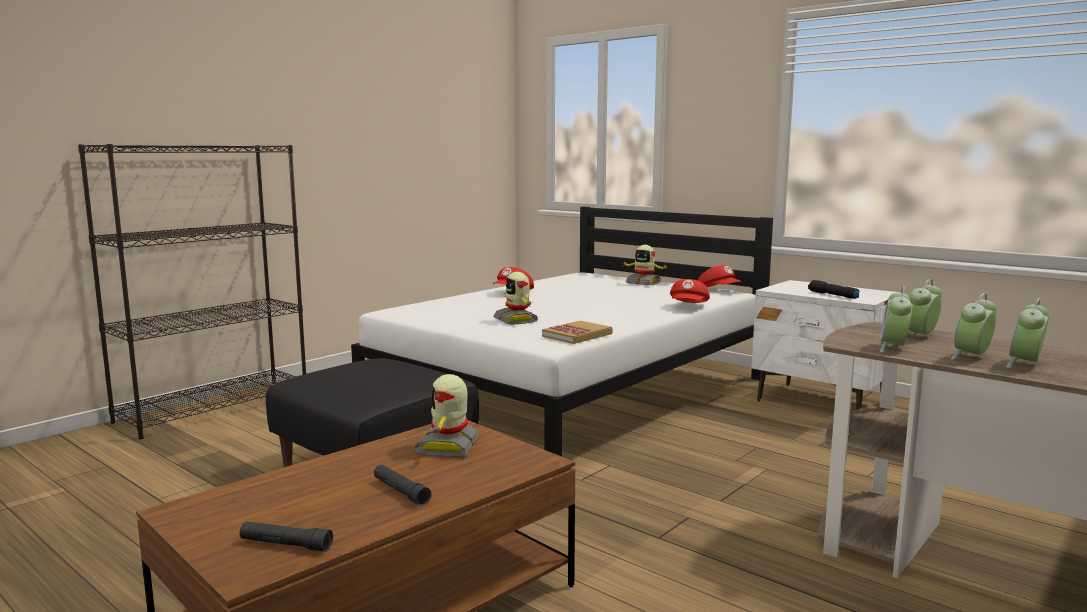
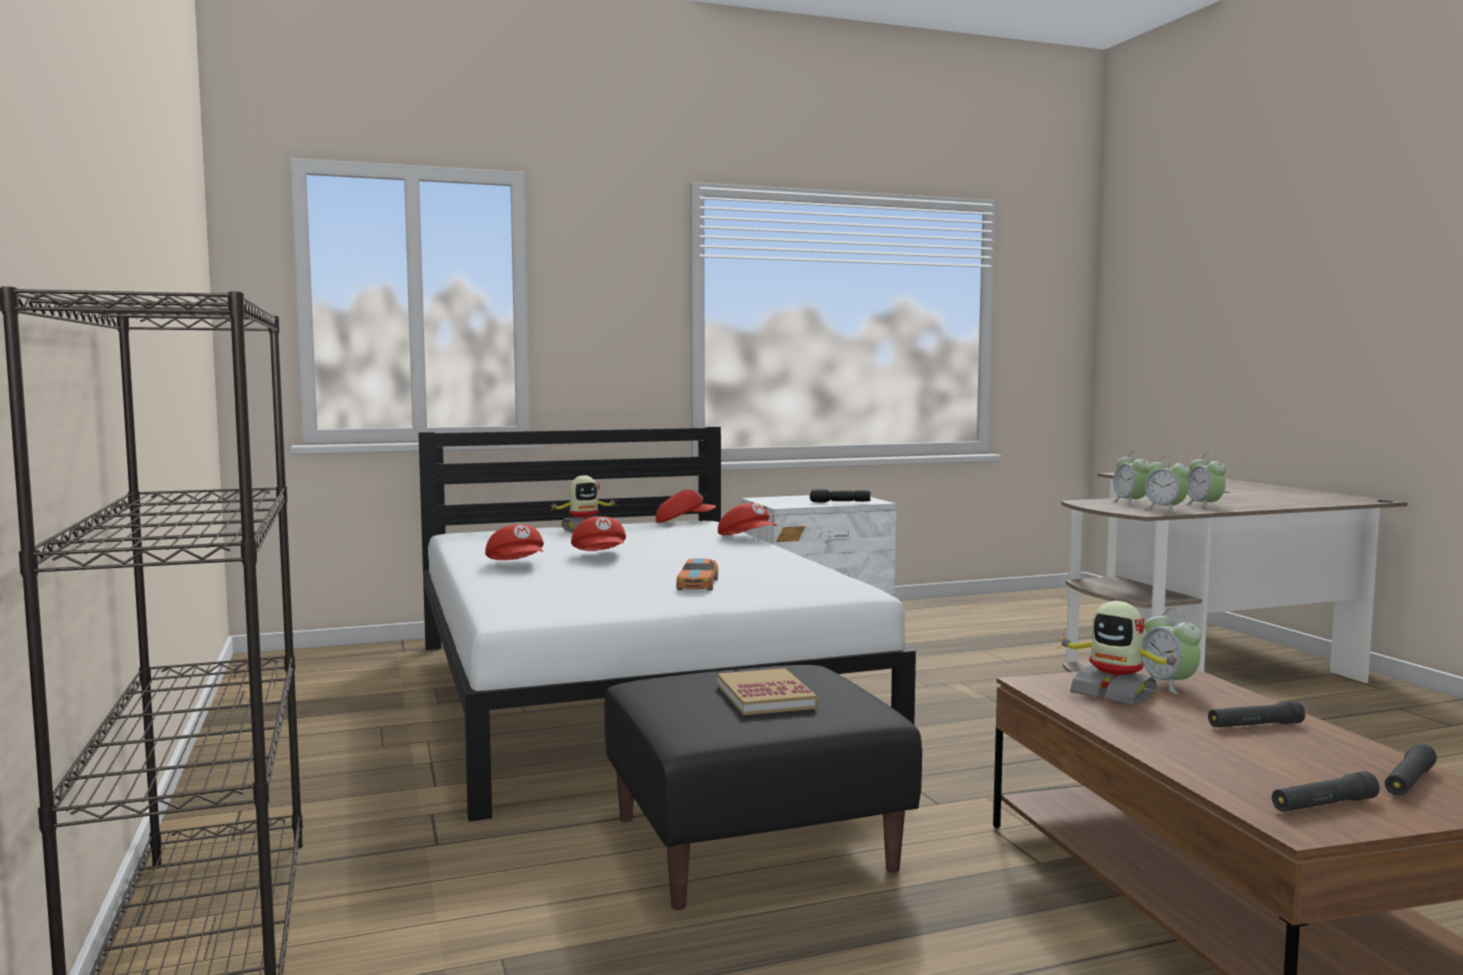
camera: 60 degrees left, 5 degrees down
toy robot [494,272,538,325] -> toy car [676,558,718,590]
book [542,321,613,344] -> book moved to [717,668,818,715]
alarm clock [1007,298,1049,368] -> alarm clock moved to [1142,608,1201,694]
none -> red cap [571,516,626,551]
none -> black flashlight [1272,771,1380,812]

